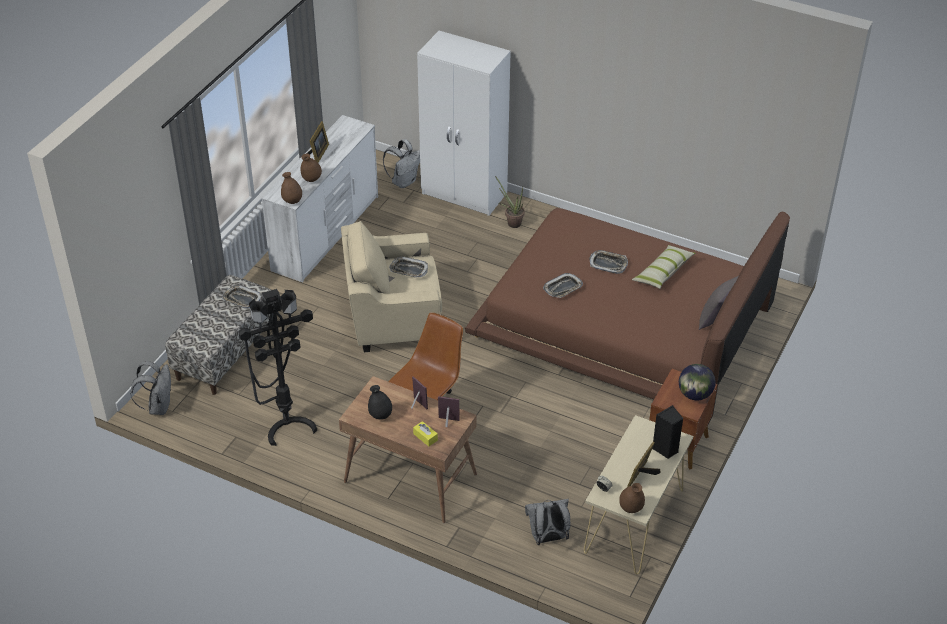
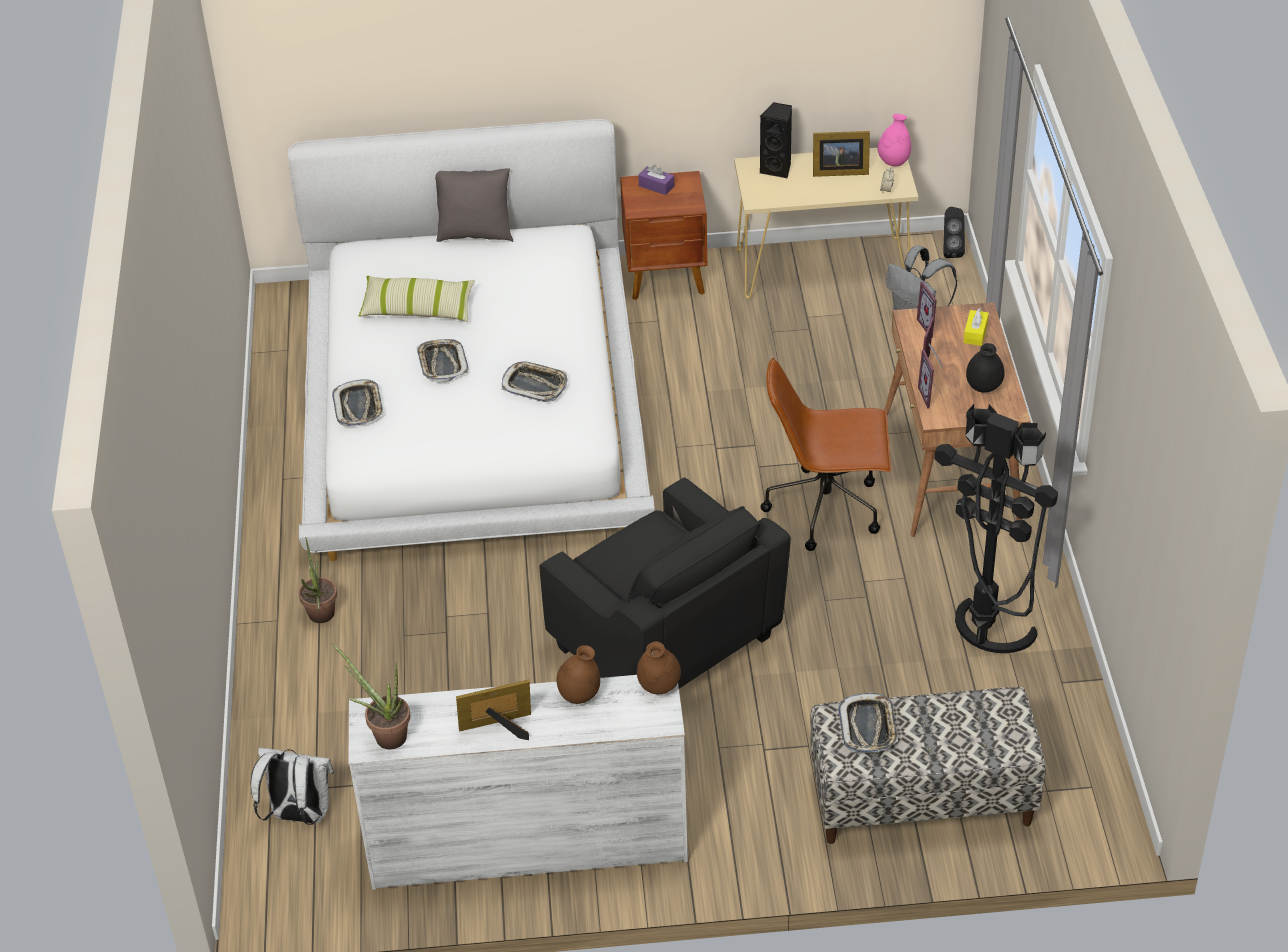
camera: 120 degrees left, 0 degrees up
grey backpack [130,361,172,415] -> none
beige armchair [341,221,442,352] -> black armchair [539,477,791,688]
tray [389,257,428,278] -> tray moved to [332,379,383,426]
white wardrobe [417,31,511,216] -> none
brown bed [465,208,790,426] -> white bed [288,119,655,561]
brown vase [619,483,645,513] -> pink vase [877,114,911,166]
globe [679,364,716,401] -> purple tissue box [638,165,674,195]
none -> potted plant [331,642,410,749]
none -> picture frame [918,349,941,408]
none -> black speaker [943,207,965,258]

